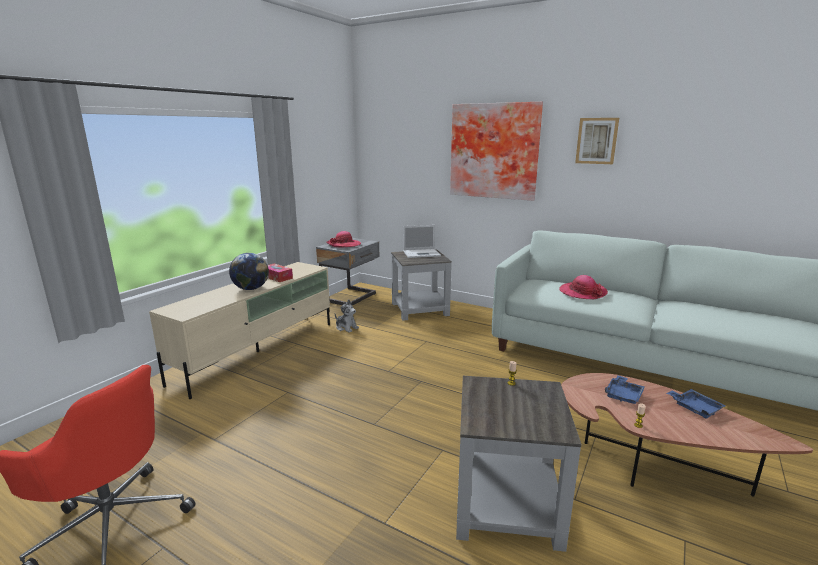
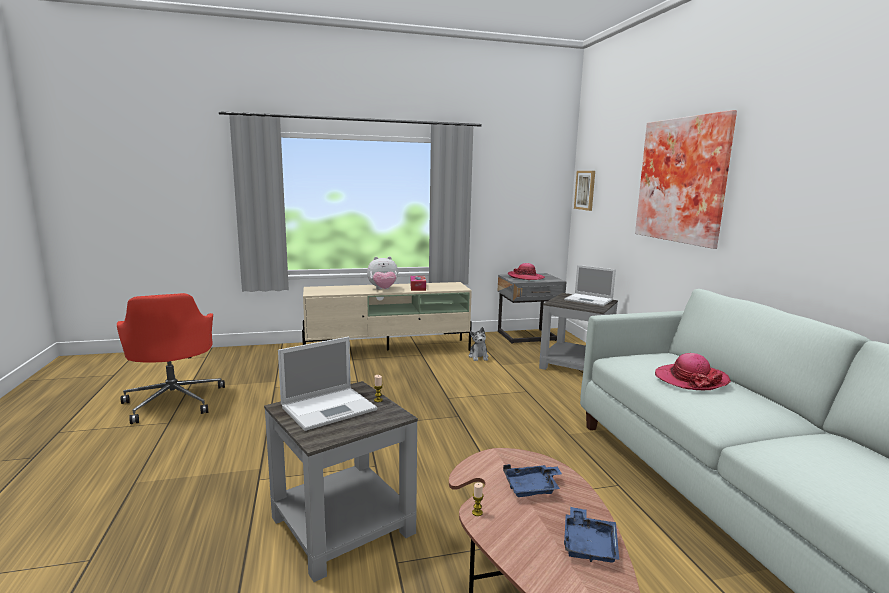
camera: 45 degrees right, 5 degrees down
globe [229,253,269,290] -> plush toy [367,256,398,290]
picture [575,118,619,164] -> picture moved to [574,171,595,211]
none -> laptop [278,337,377,431]

